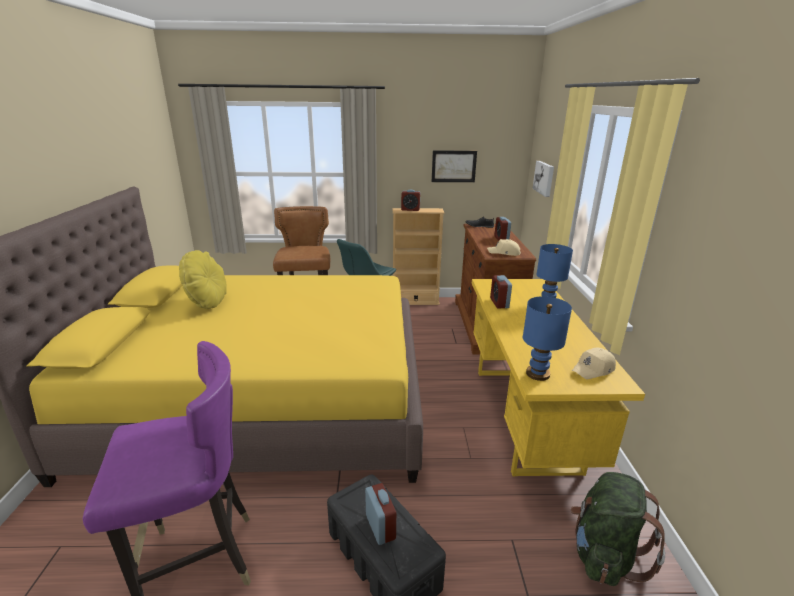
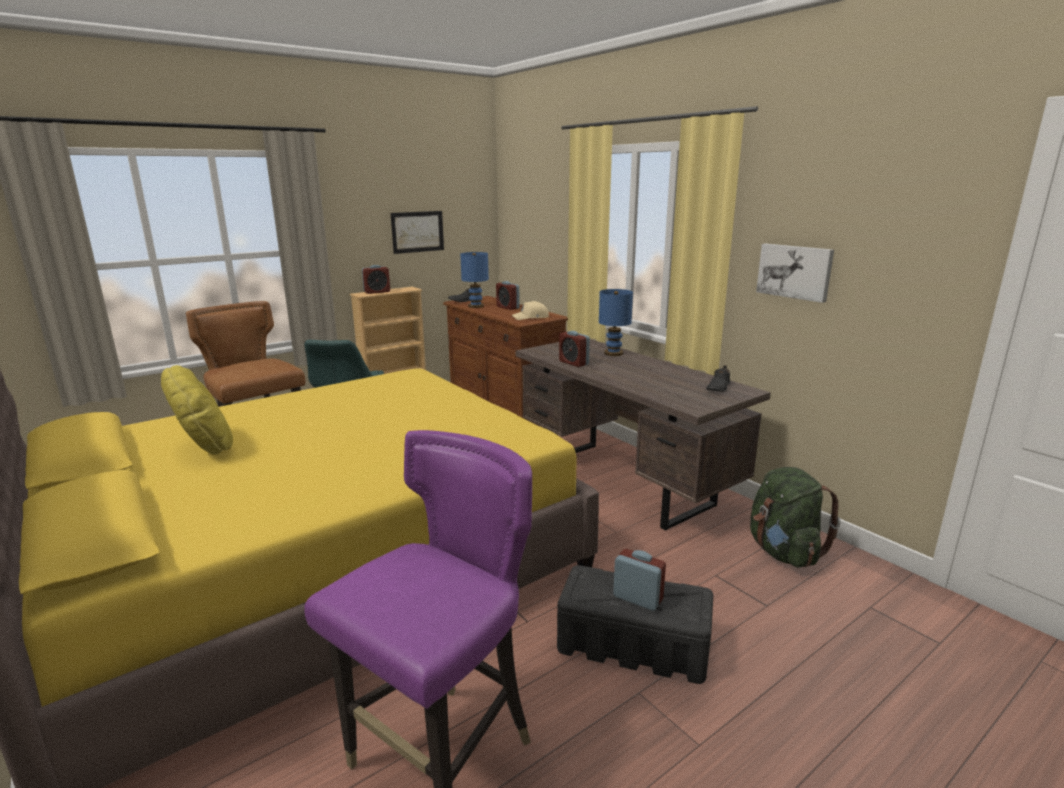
camera: 35 degrees left, 5 degrees down
yellow desk [472,279,645,477] -> brown desk [516,339,771,531]
blue table lamp [523,296,572,381] -> blue table lamp moved to [460,252,489,308]
picture [533,161,554,197] -> picture moved to [756,244,834,303]
beige cap [572,347,616,379] -> black shoe [706,365,731,392]

